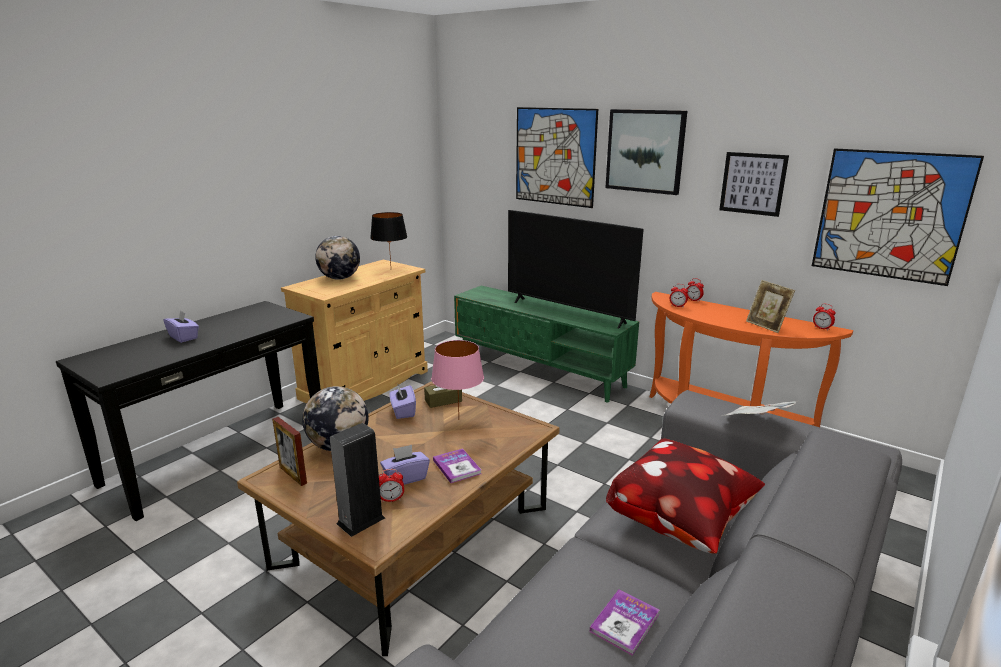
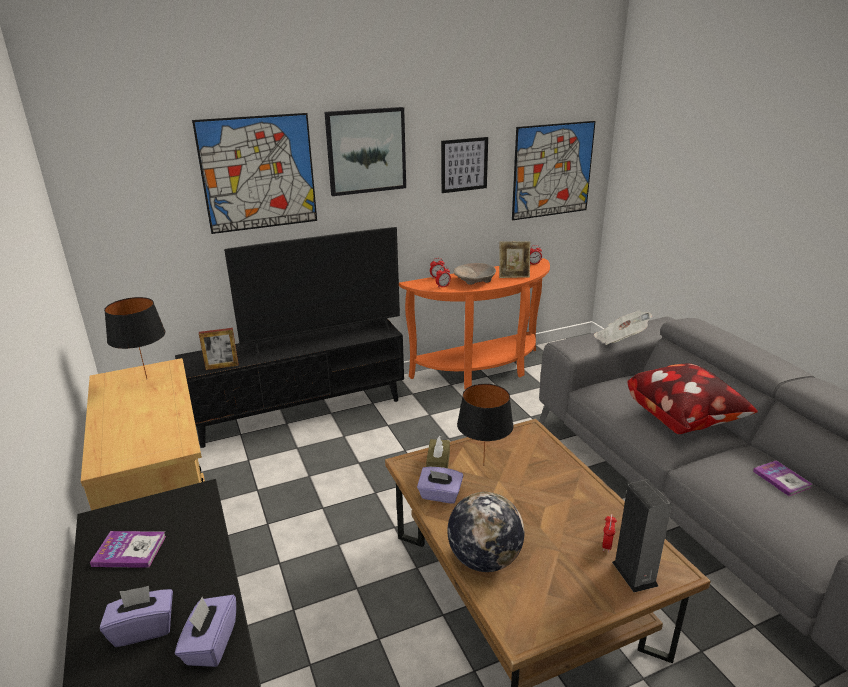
camera: 60 degrees left, 5 degrees up
picture frame [272,417,307,486] -> picture frame moved to [199,328,239,370]
globe [315,236,360,280] -> none
purple tissue box [380,445,430,485] -> purple tissue box moved to [175,595,236,667]
pink table lamp [431,340,484,416] -> black table lamp [457,384,514,466]
book [433,448,481,483] -> book moved to [90,531,166,568]
green tv stand [454,285,639,403] -> black tv stand [175,319,404,448]
none -> beige bowl [454,263,496,285]

